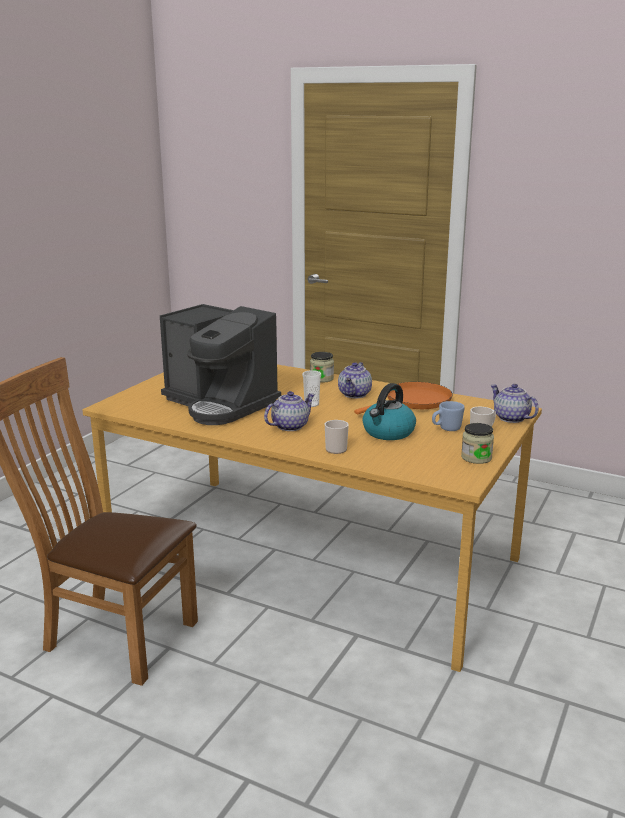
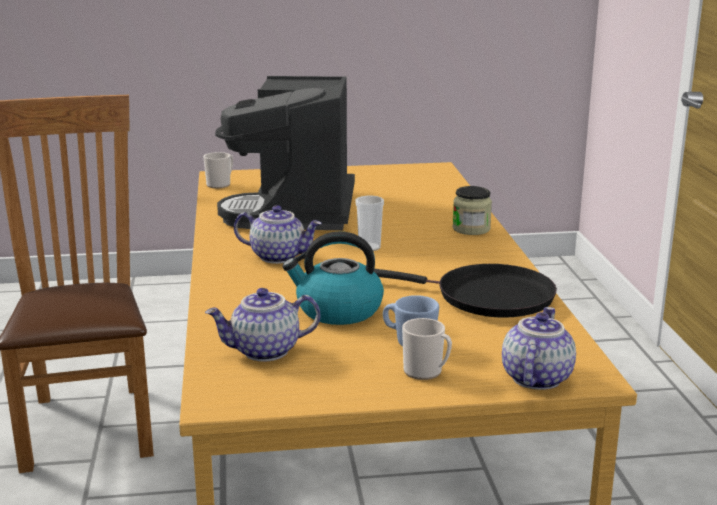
camera: 55 degrees right, 0 degrees up
mug [325,420,349,454] -> mug moved to [203,152,233,188]
teapot [338,362,372,399] -> teapot moved to [205,288,320,361]
orange frying pan [354,382,453,414] -> black frying pan [374,264,557,318]
jar [461,423,494,464] -> none

